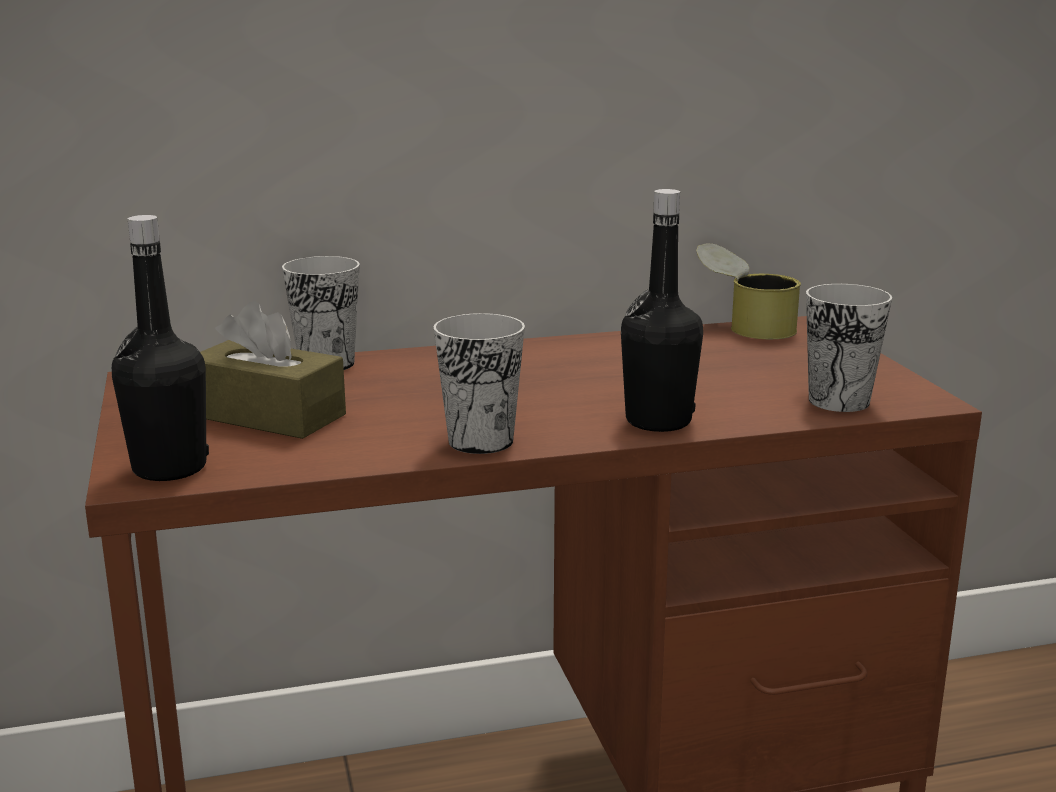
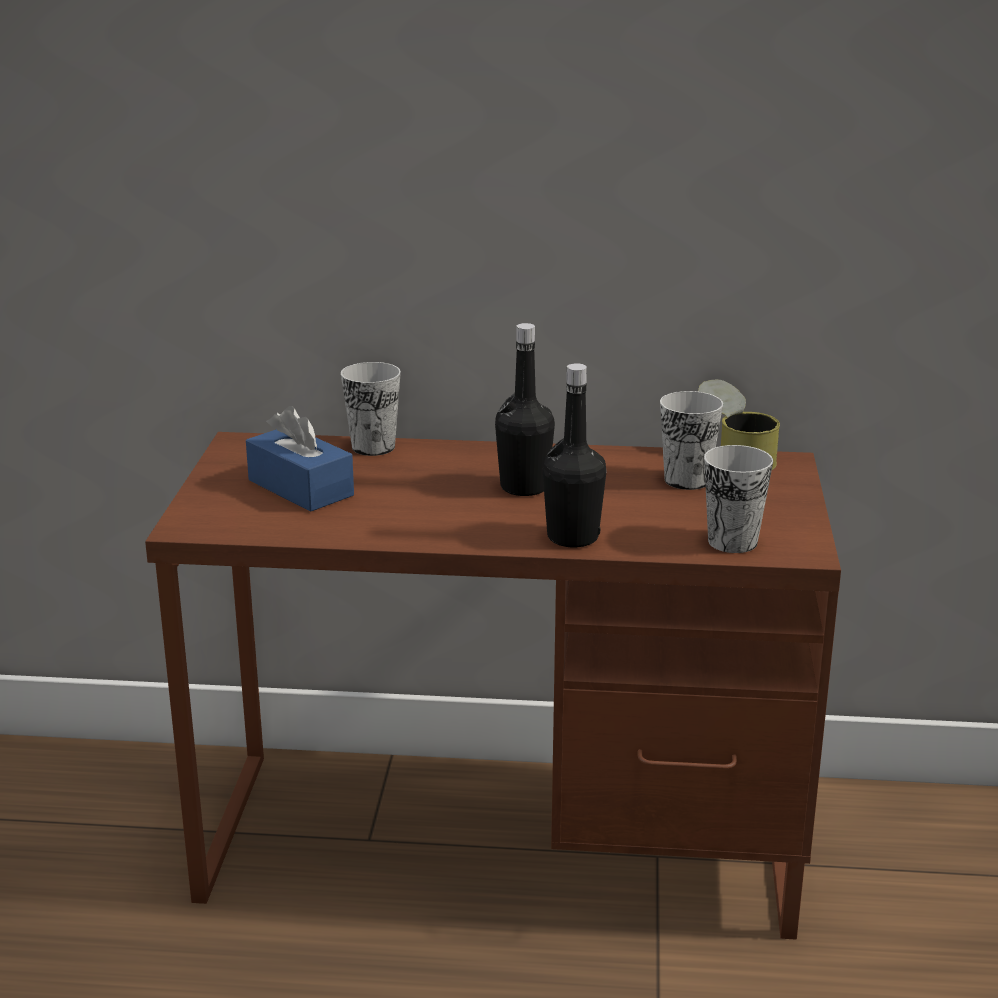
camera: 20 degrees right, 5 degrees up
black bottle [112,215,209,481] -> black bottle moved to [495,323,555,496]
brown tissue box [200,301,346,439] -> blue tissue box [246,406,354,512]
cup [433,313,525,454] -> cup moved to [660,391,723,490]

